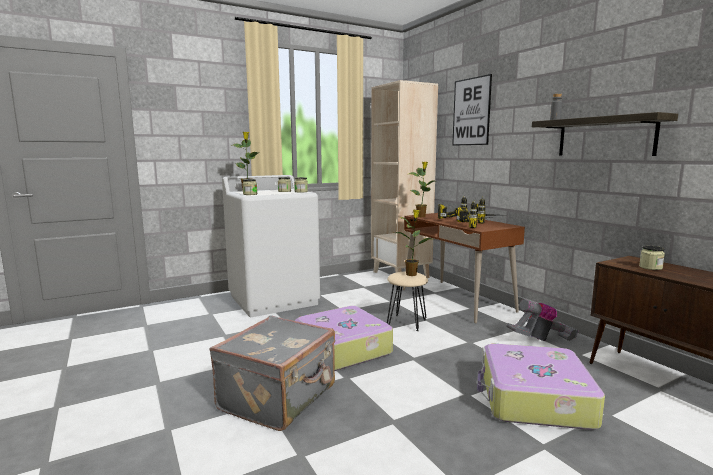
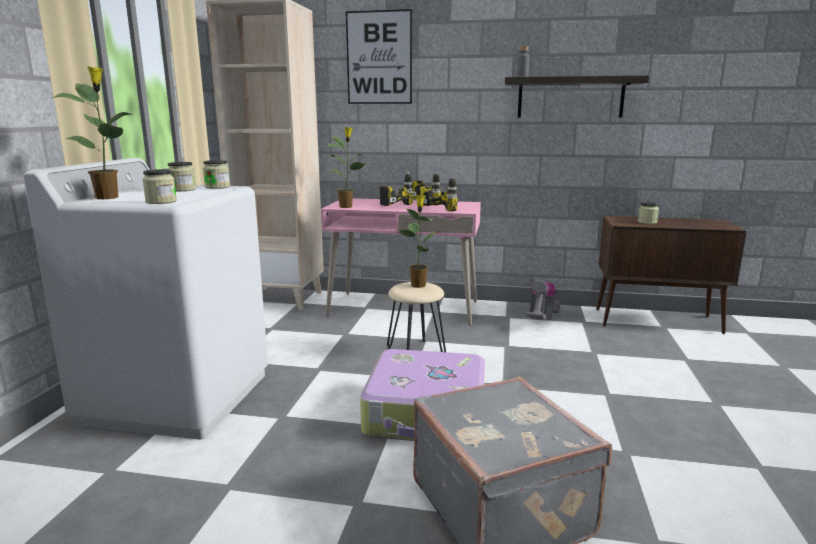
camera: 50 degrees left, 5 degrees up
brown desk [403,213,525,323] -> pink desk [321,198,481,326]
suitcase [477,344,605,430] -> none

